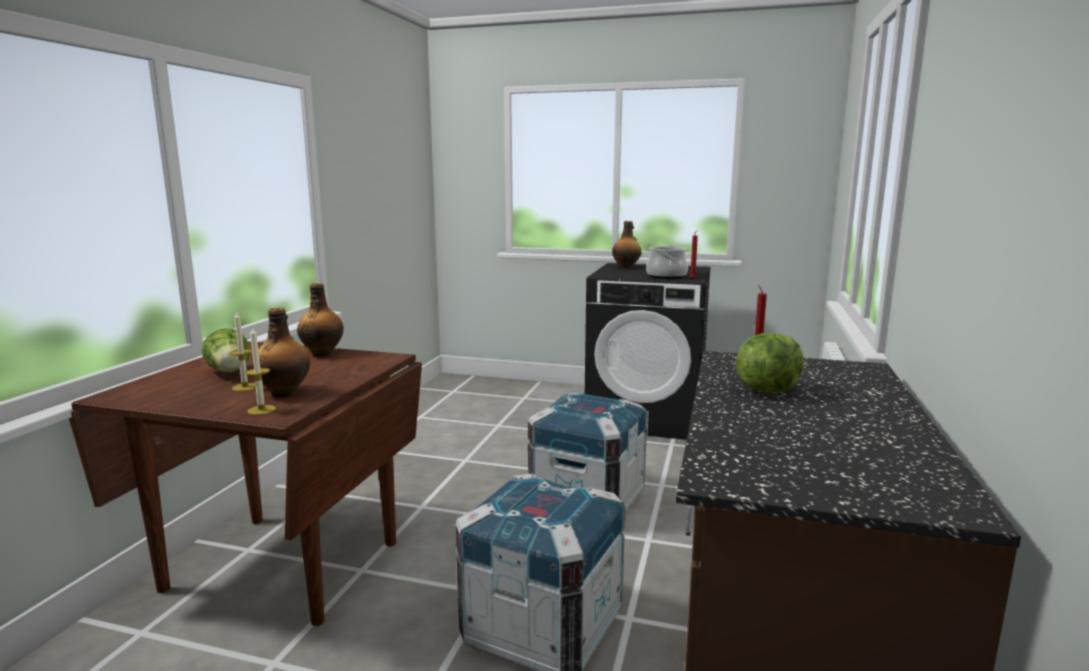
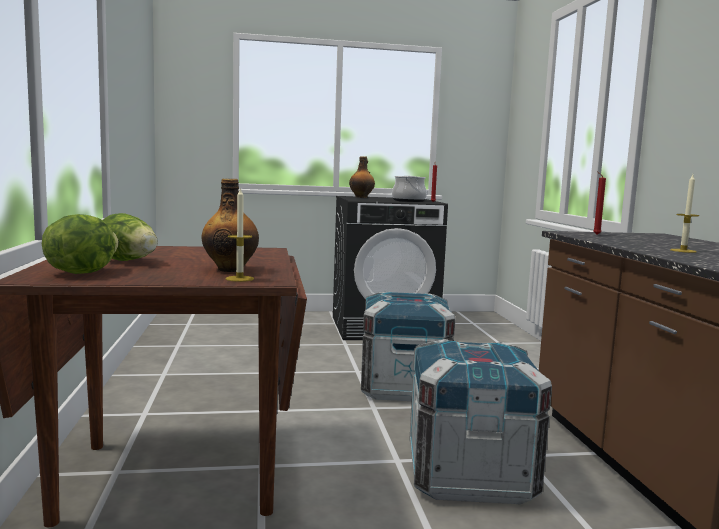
camera: 25 degrees left, 5 degrees down
candle [230,311,256,391] -> candle moved to [670,175,699,253]
bottle [297,283,344,357] -> none
lettuce [736,333,803,394] -> lettuce moved to [42,214,119,274]

